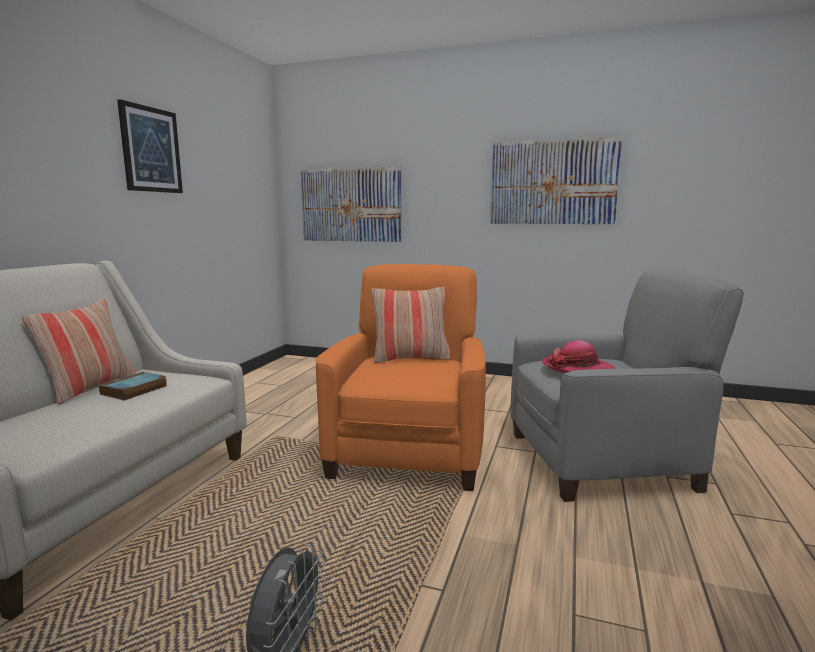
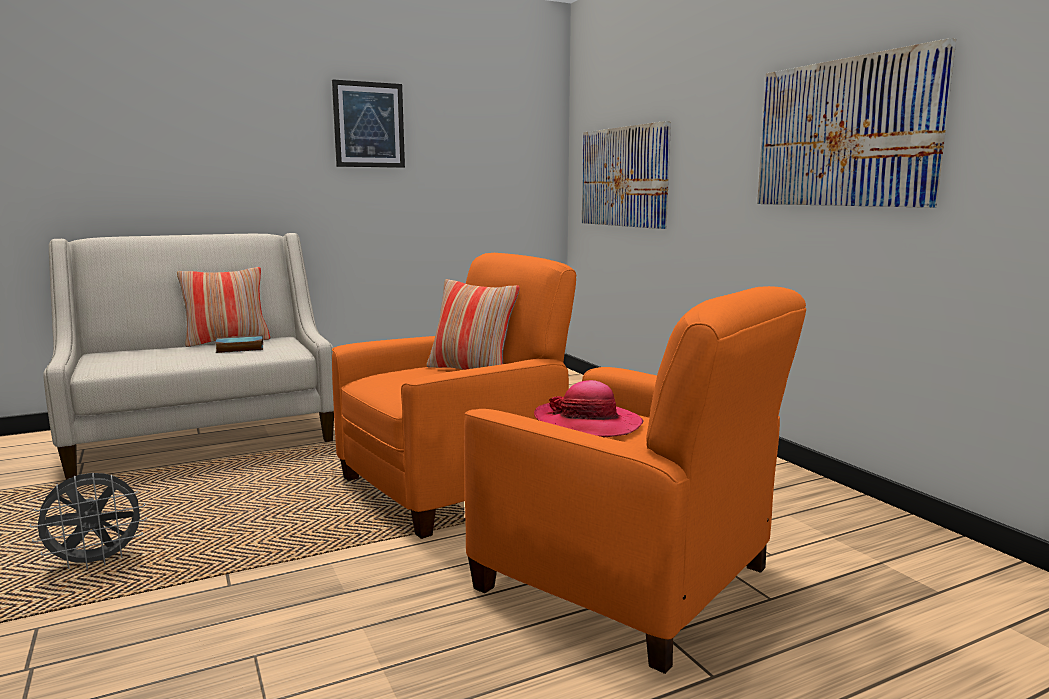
camera: 45 degrees right, 0 degrees up
grey armchair [510,269,744,502] -> orange armchair [464,286,806,674]

